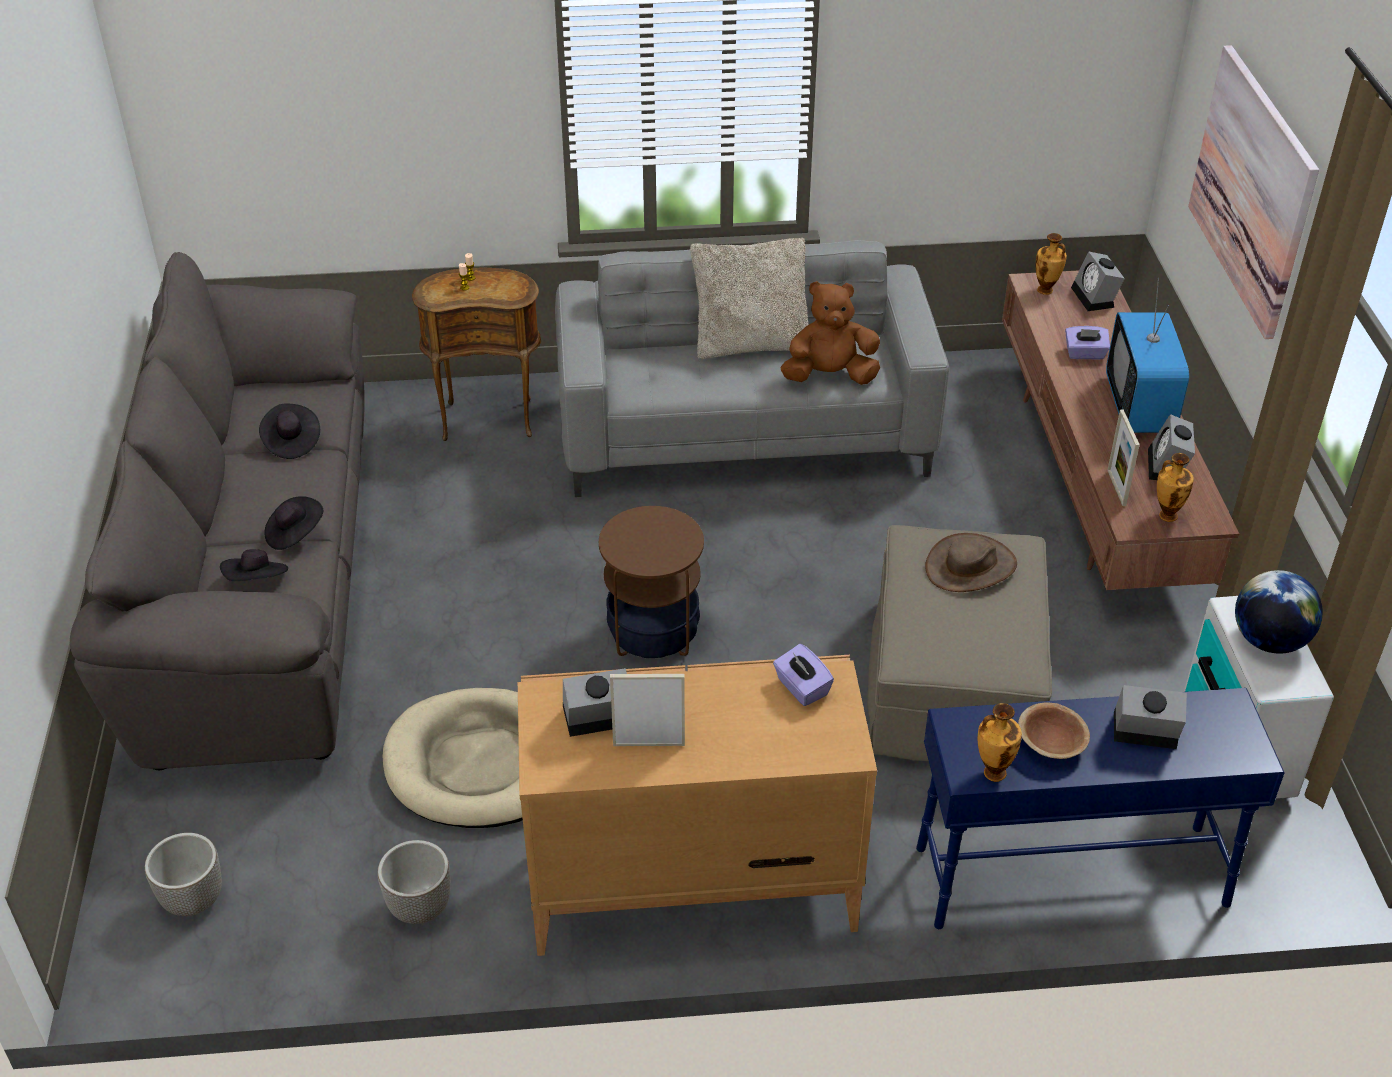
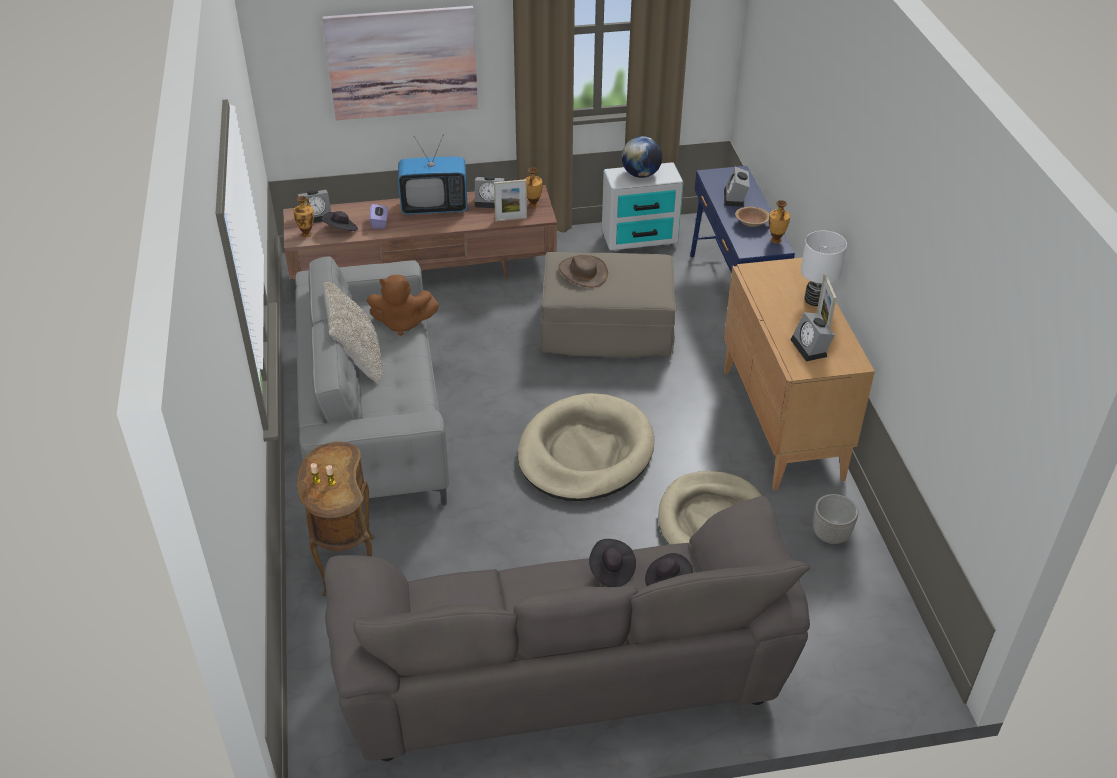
camera: 95 degrees left, 0 degrees up
planter [145,833,222,916] -> none
black hat [259,404,320,459] -> black hat moved to [321,211,358,231]
brown side table [599,506,704,658] -> beige dog bed [517,393,655,501]
purple tissue box [773,644,834,706] -> none
brown plush toy [781,281,880,385] -> brown plush toy turned 75 degrees counterclockwise [367,275,439,336]
none -> white table lamp [801,230,847,306]

